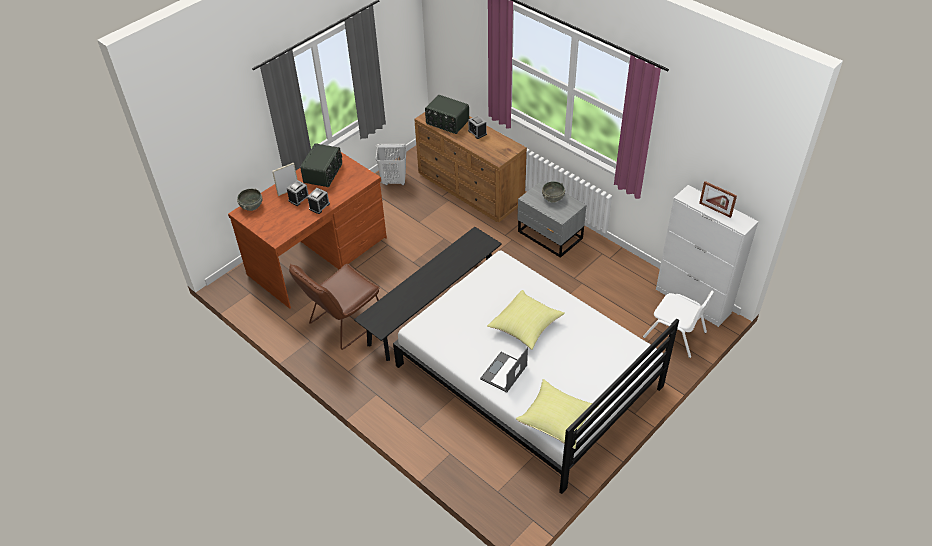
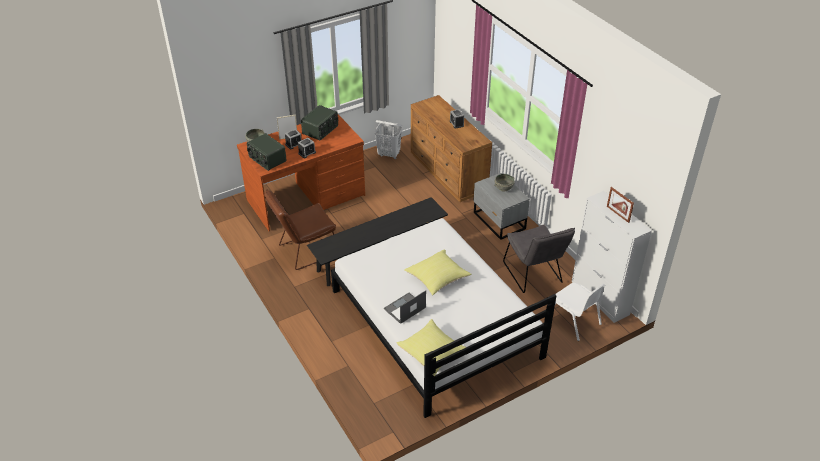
camera: 15 degrees right, 5 degrees down
radio [425,95,469,134] -> radio moved to [247,133,287,171]
none -> grey chair [503,224,575,293]

